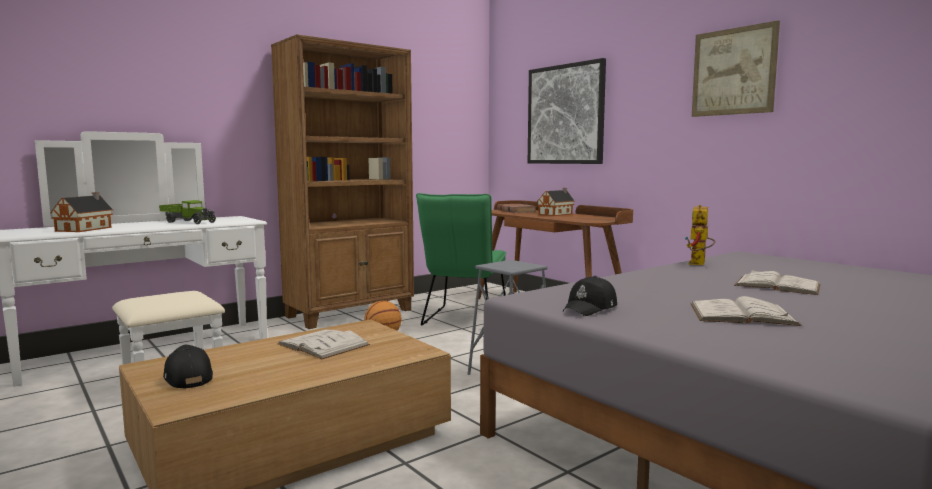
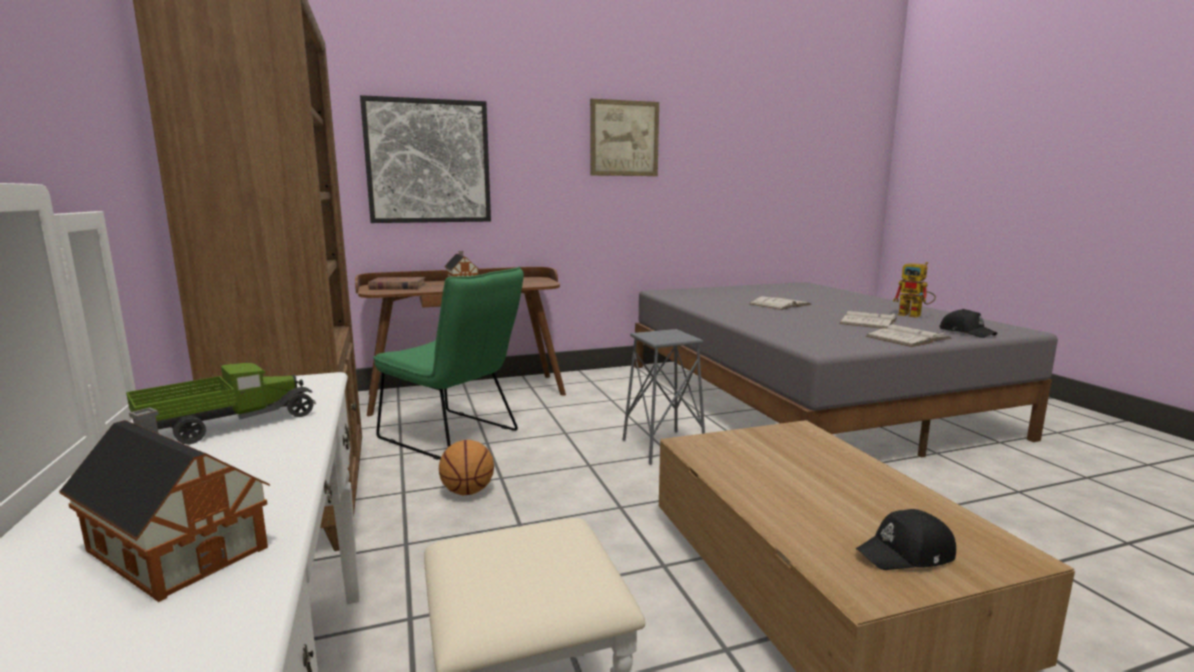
camera: 70 degrees left, 5 degrees up
white book [277,329,370,359] -> white book moved to [865,324,952,347]
black cap [563,276,617,316] -> black cap moved to [939,309,997,338]
toy robot [685,205,715,265] -> toy robot moved to [893,262,936,318]

